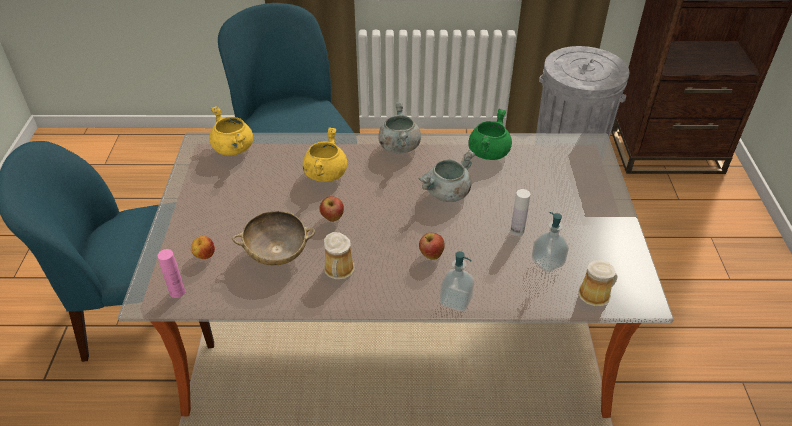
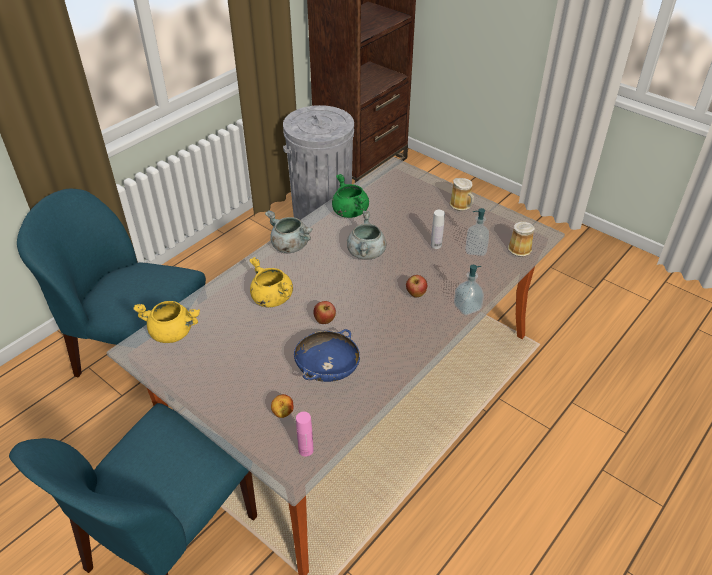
camera: 50 degrees left, 0 degrees up
beige bowl [232,211,315,265] -> blue bowl [294,329,360,382]
mug [324,232,355,280] -> mug moved to [450,178,474,211]

